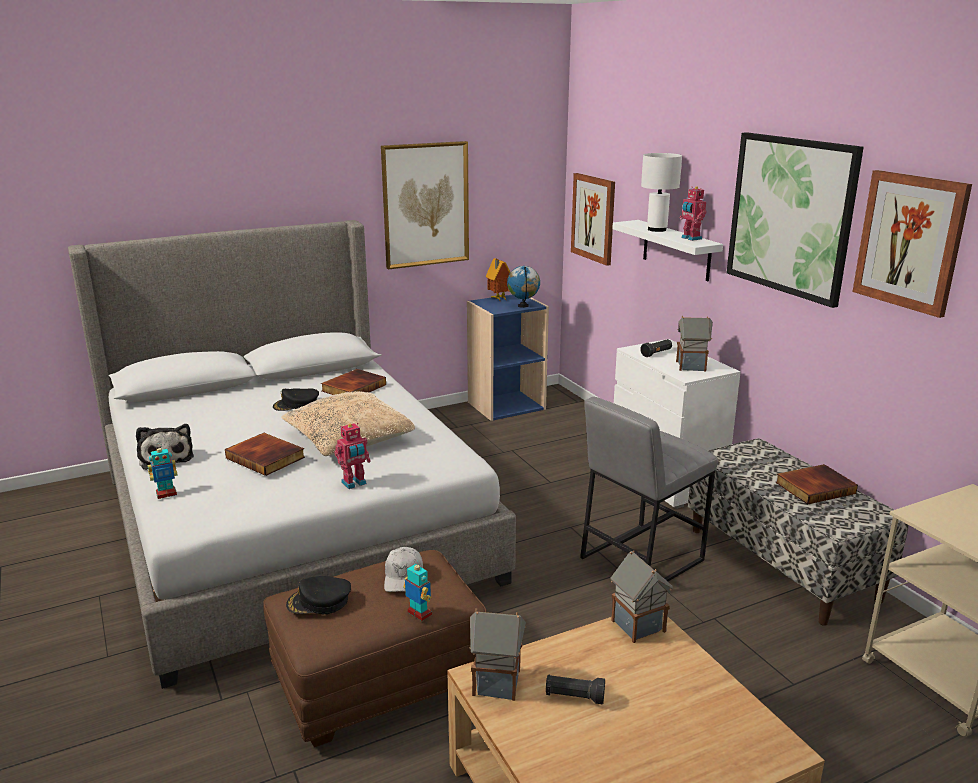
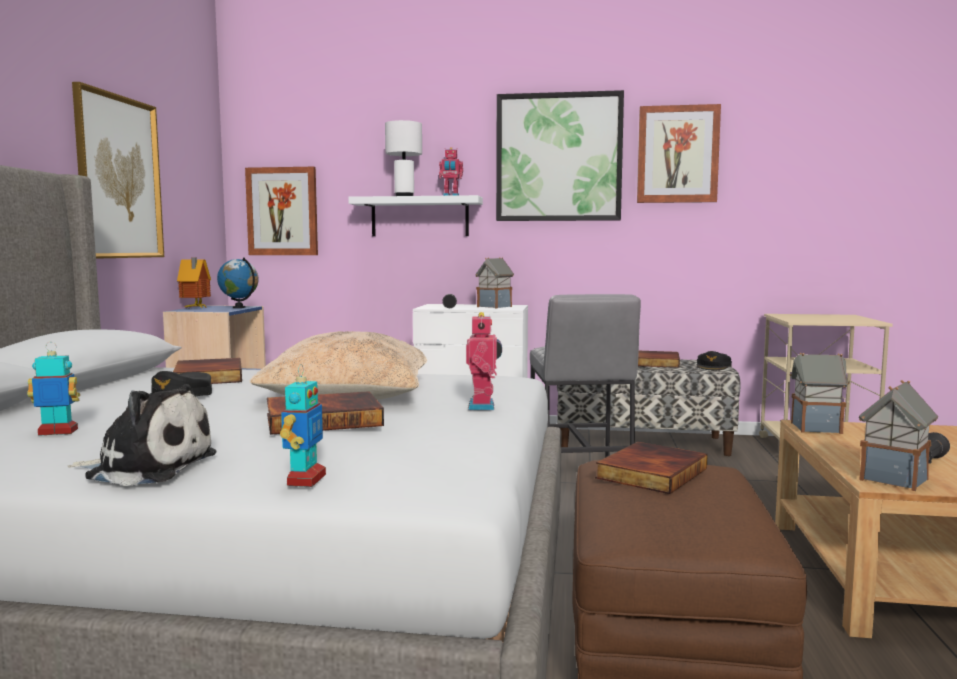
camera: 55 degrees left, 15 degrees down
black cap [286,576,351,614] -> black cap moved to [697,351,732,370]
white cap [384,547,423,592] -> book [595,442,708,494]
toy robot [403,560,432,621] -> toy robot moved to [27,342,80,436]

